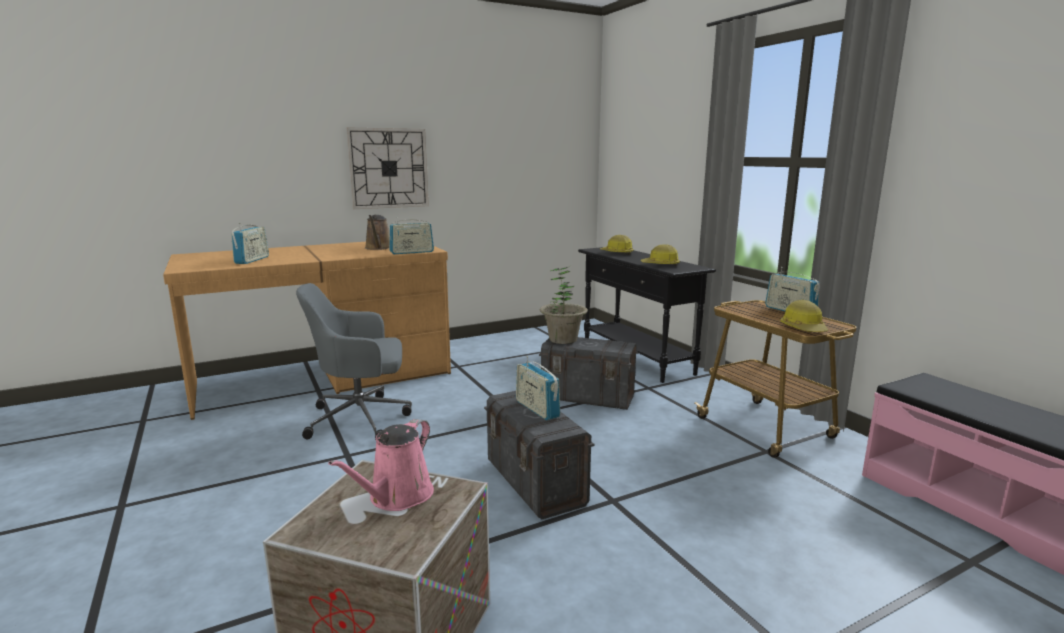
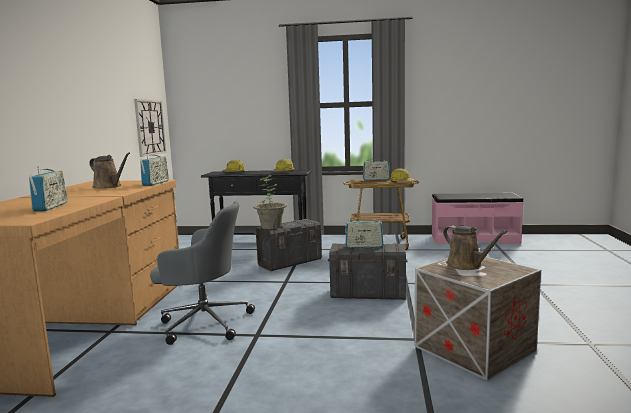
camera: 55 degrees left, 5 degrees down
radio [231,223,269,264] -> radio turned 45 degrees clockwise [29,166,67,212]
grey office chair [296,283,412,440] -> grey office chair turned 105 degrees counterclockwise [150,201,255,345]
pink watering can [328,419,434,511] -> brown watering can [443,226,508,270]
wall clock [346,127,429,209] -> wall clock moved to [134,99,167,157]

